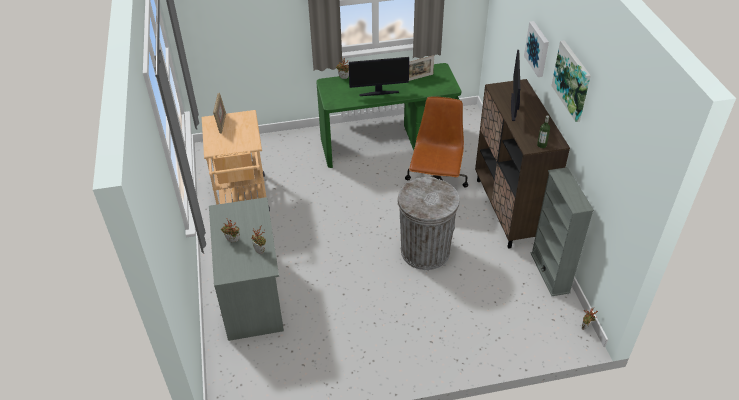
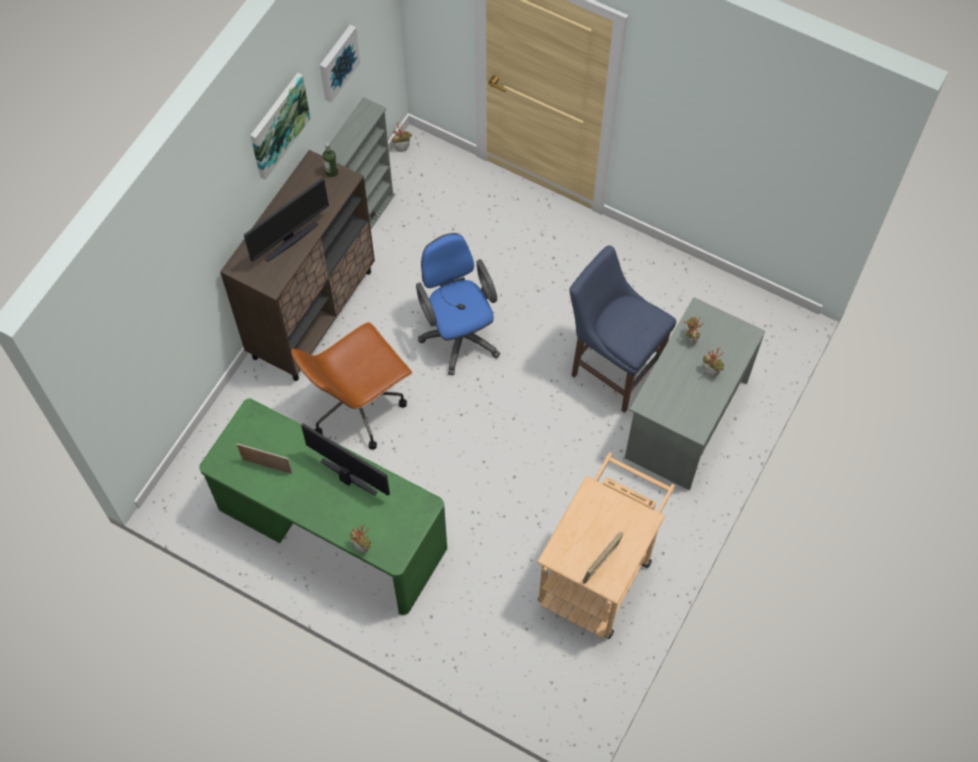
camera: 140 degrees left, 20 degrees up
grey trash can [397,177,460,270] -> blue office chair [416,233,500,375]
picture [524,21,549,77] -> picture moved to [320,25,360,103]
none -> blue stool [569,245,676,413]

